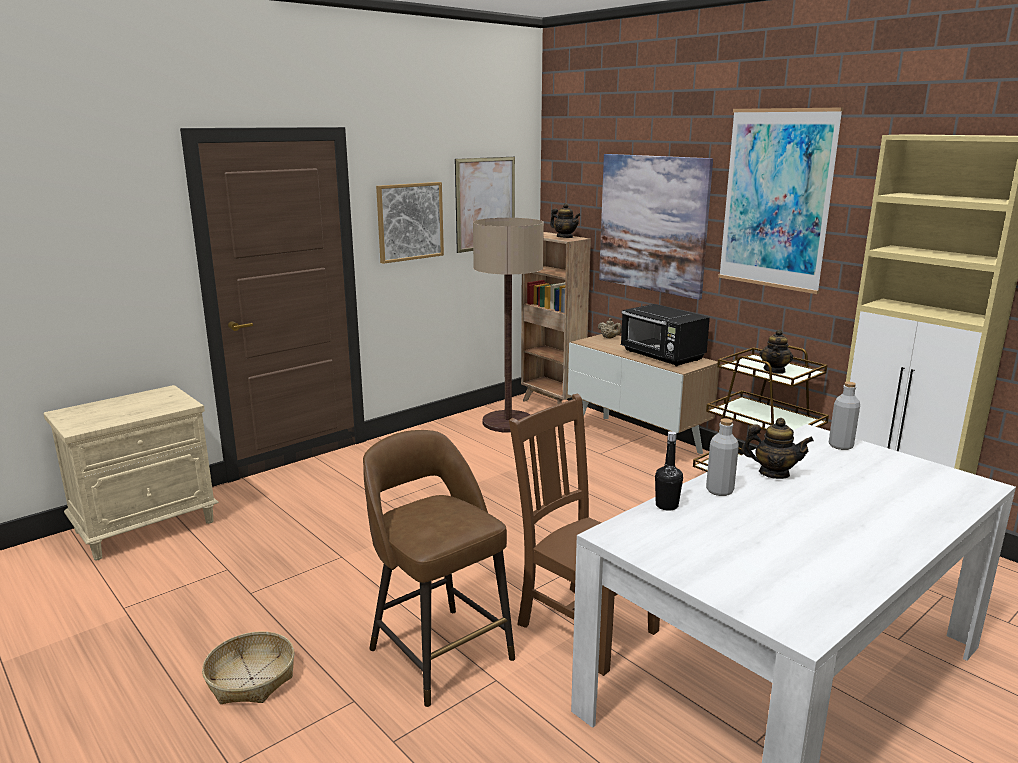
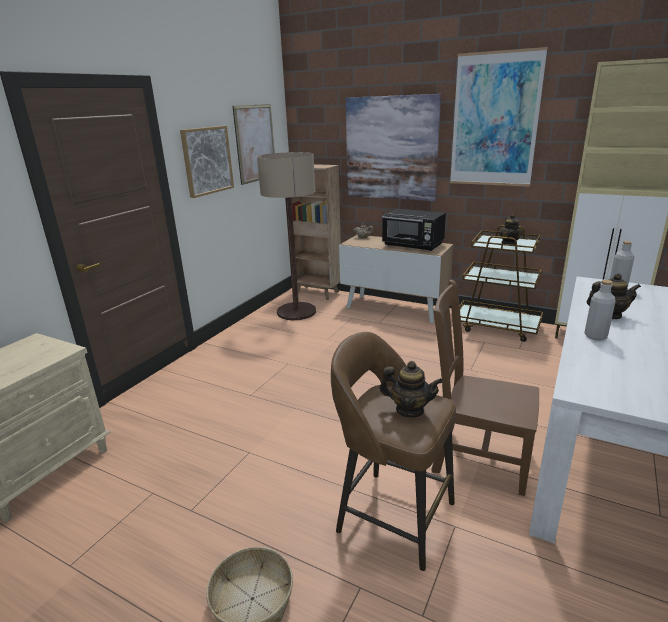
camera: 20 degrees left, 5 degrees up
teapot [550,203,581,238] -> teapot moved to [379,361,443,418]
black bottle [655,431,683,511] -> none

